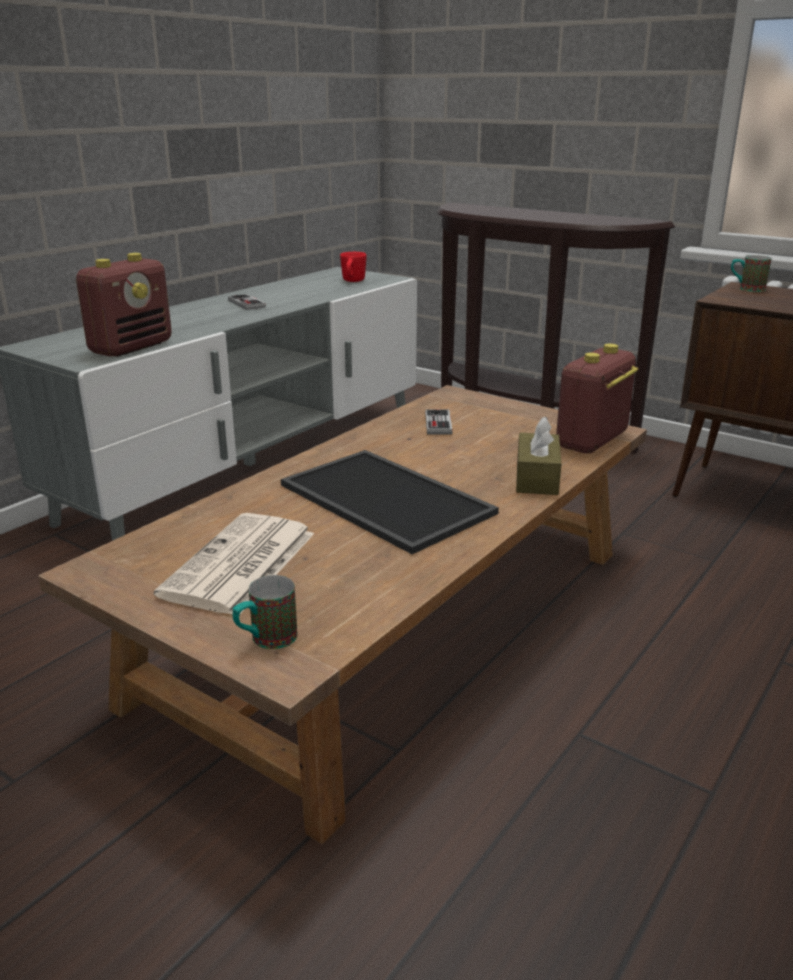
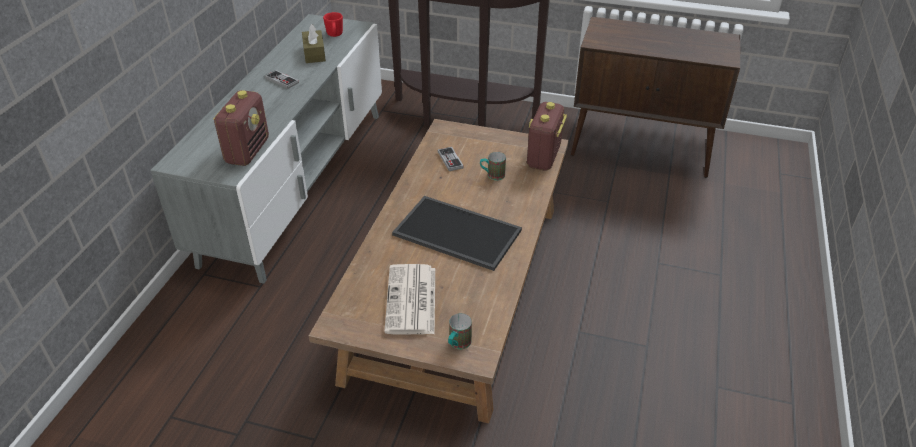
camera: 20 degrees left, 15 degrees up
brown tissue box [516,417,561,495] -> brown tissue box moved to [302,24,326,63]
mug [731,255,772,292] -> mug moved to [480,152,506,180]

